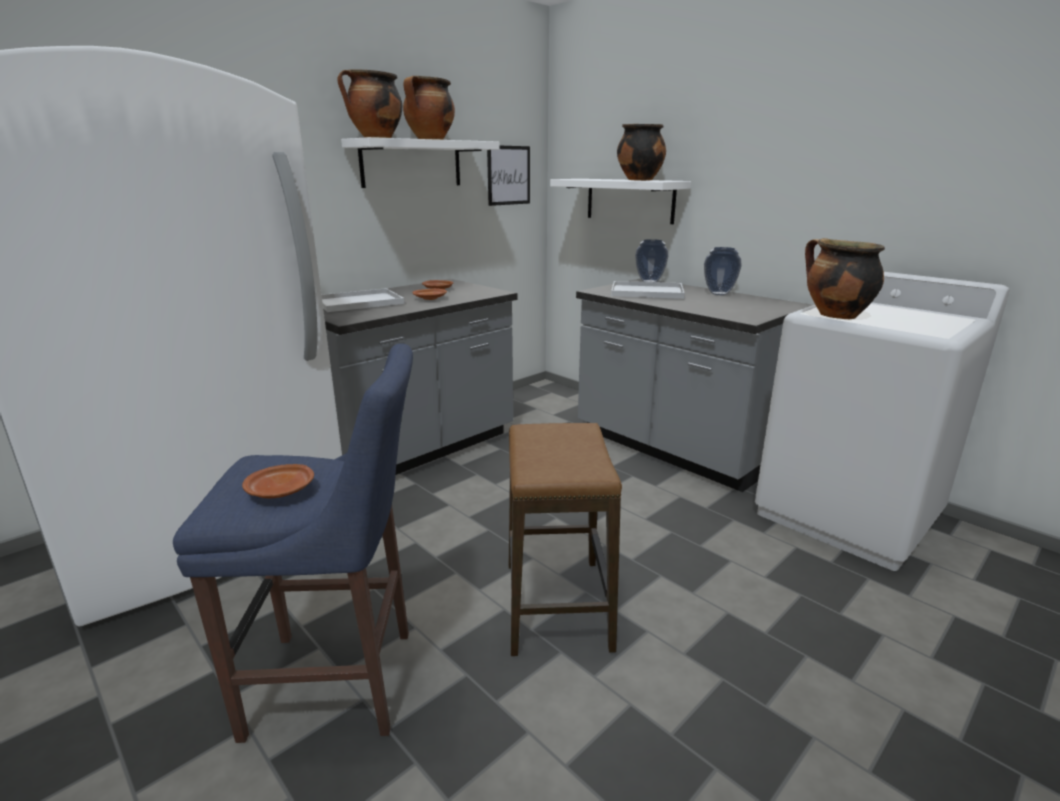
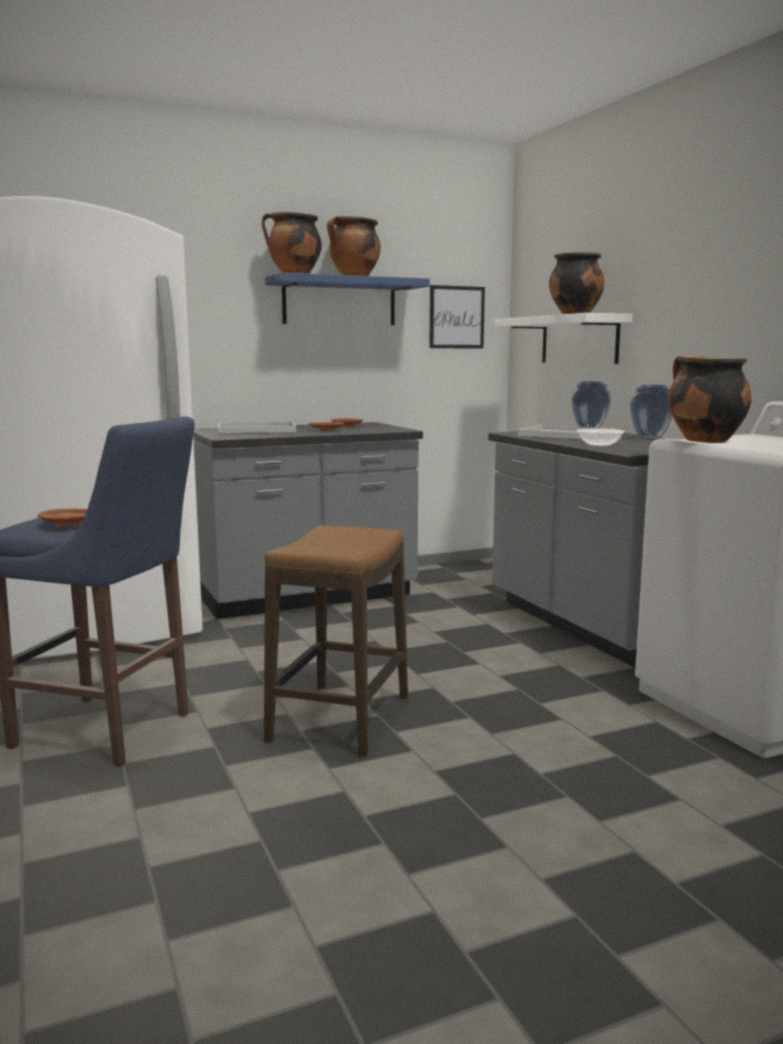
camera: 20 degrees right, 10 degrees down
white shelf [341,137,500,188] -> blue shelf [265,273,430,325]
none -> bowl [577,429,625,447]

